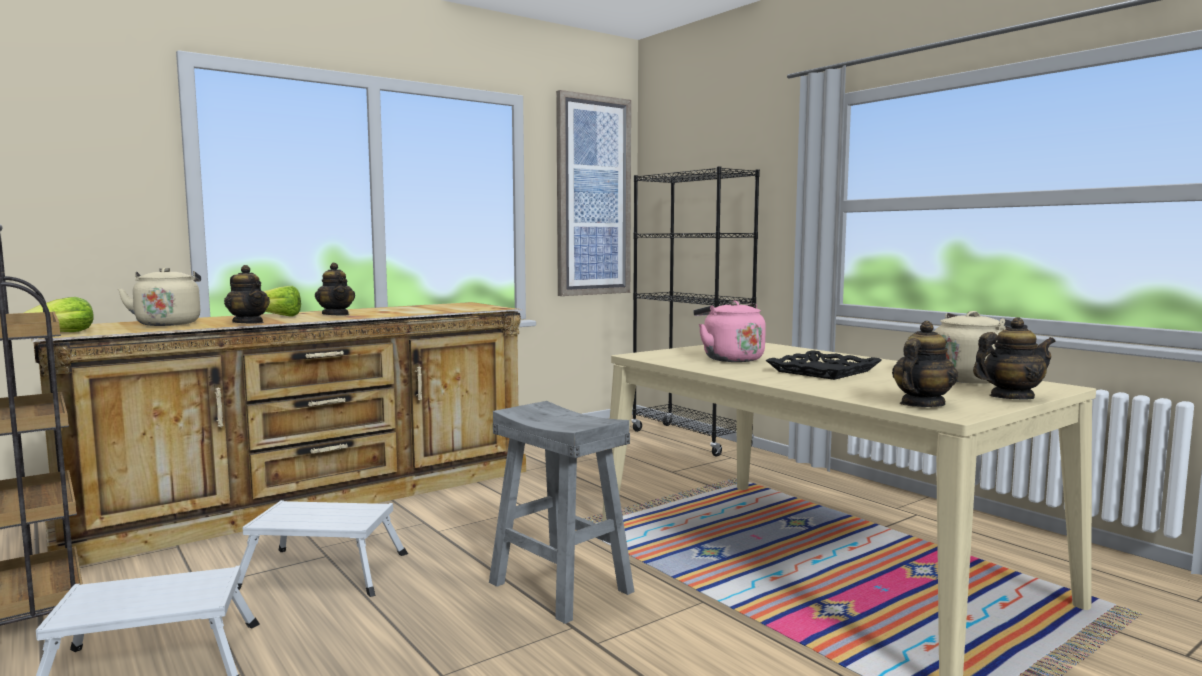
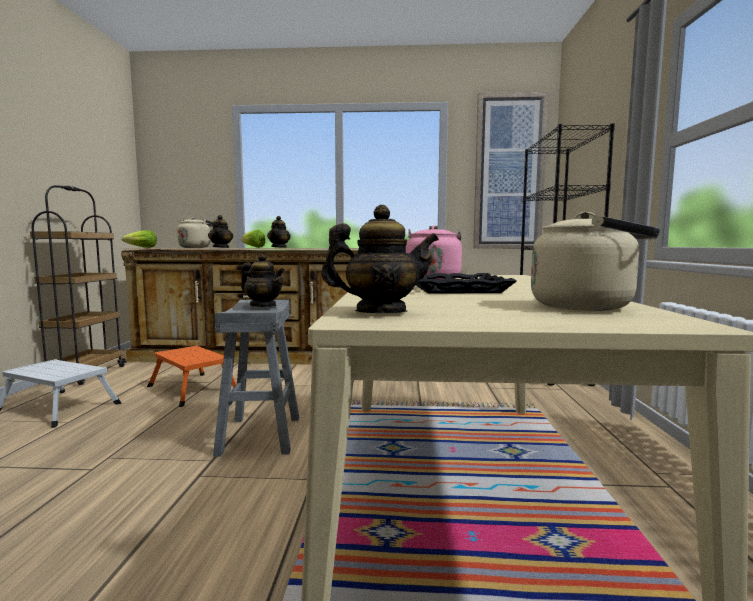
camera: 40 degrees right, 0 degrees up
white step ladder [237,500,408,597] -> orange step ladder [147,345,237,407]
teapot [973,317,1056,400] -> teapot moved to [241,254,285,307]

